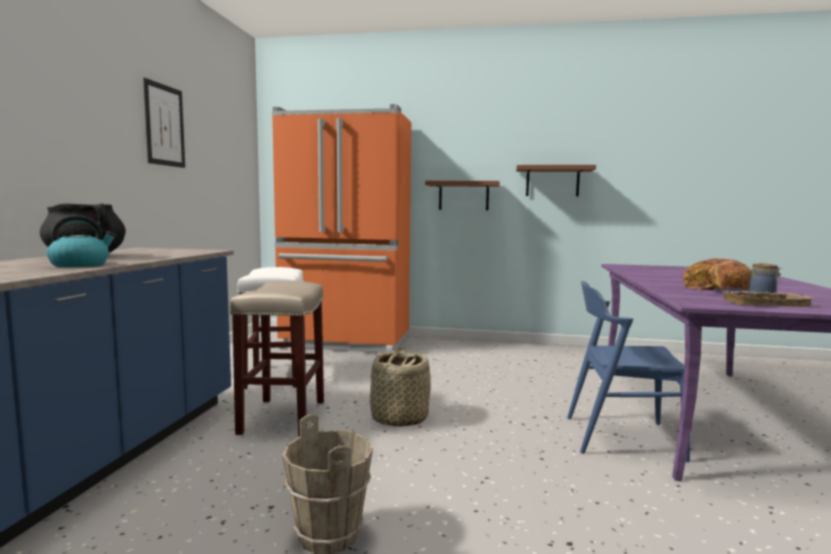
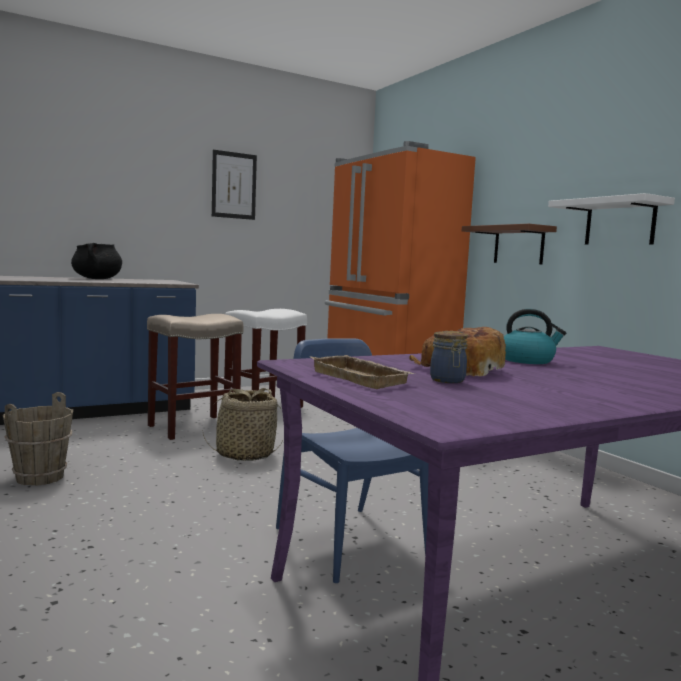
camera: 50 degrees right, 0 degrees up
kettle [47,215,116,267] -> kettle moved to [504,309,566,364]
brown shelf [516,165,596,196] -> white shelf [548,193,675,245]

